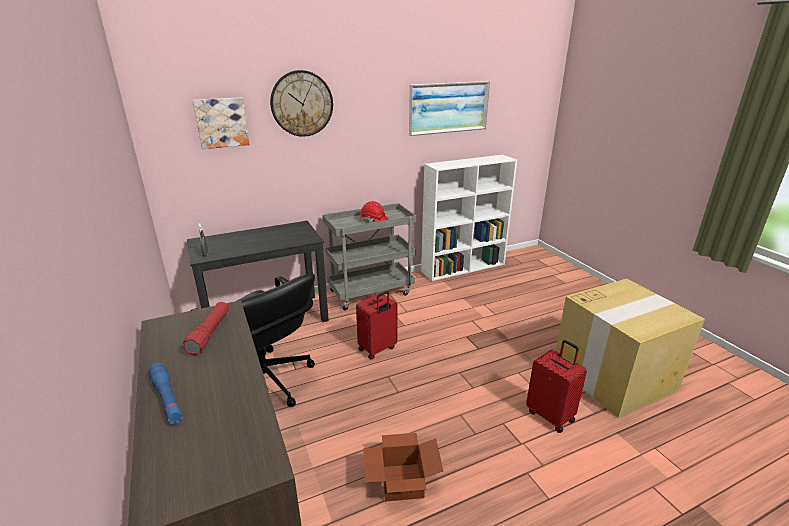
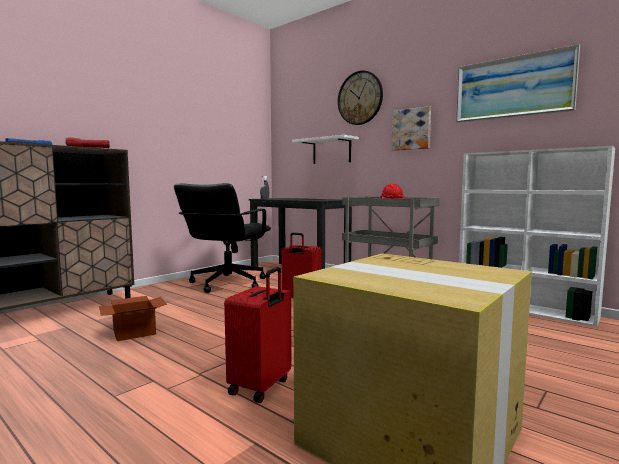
camera: 65 degrees right, 20 degrees down
picture [193,97,249,149] -> picture moved to [392,106,431,151]
none -> white shelf [292,135,359,164]

